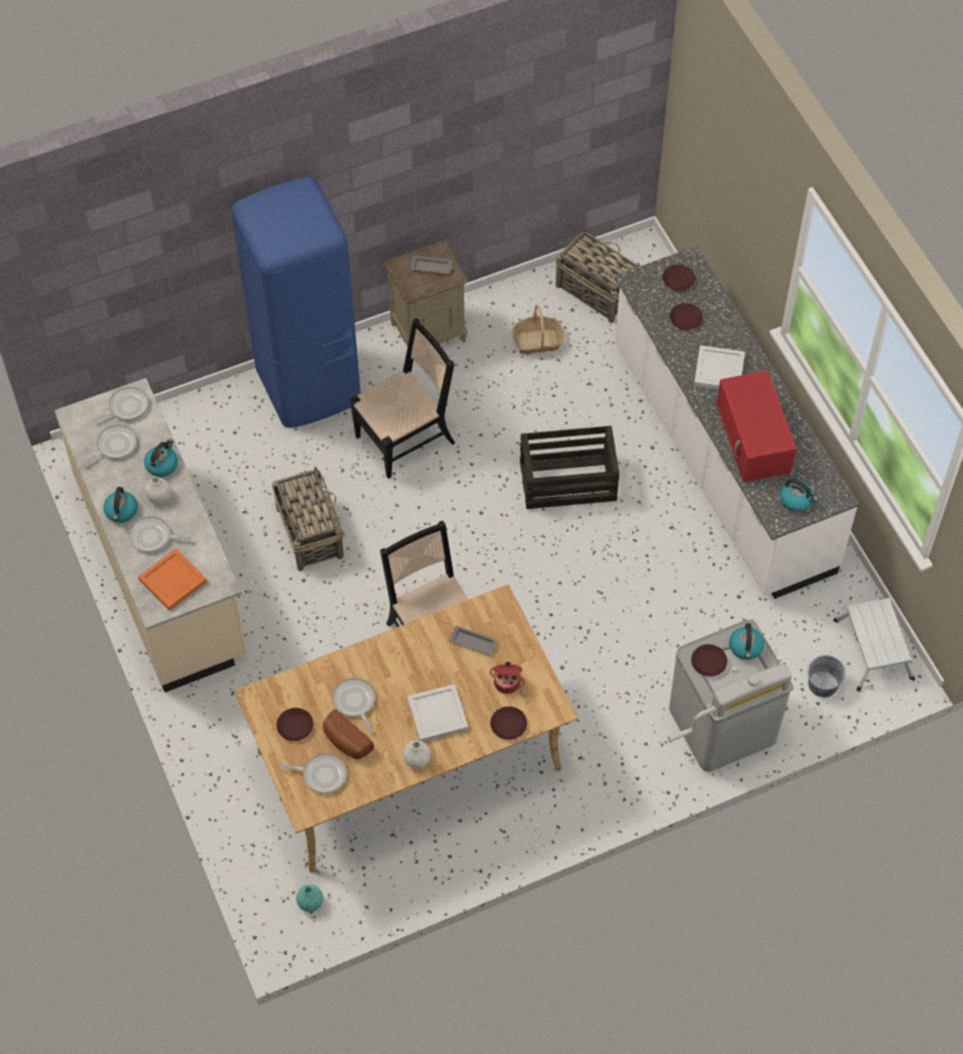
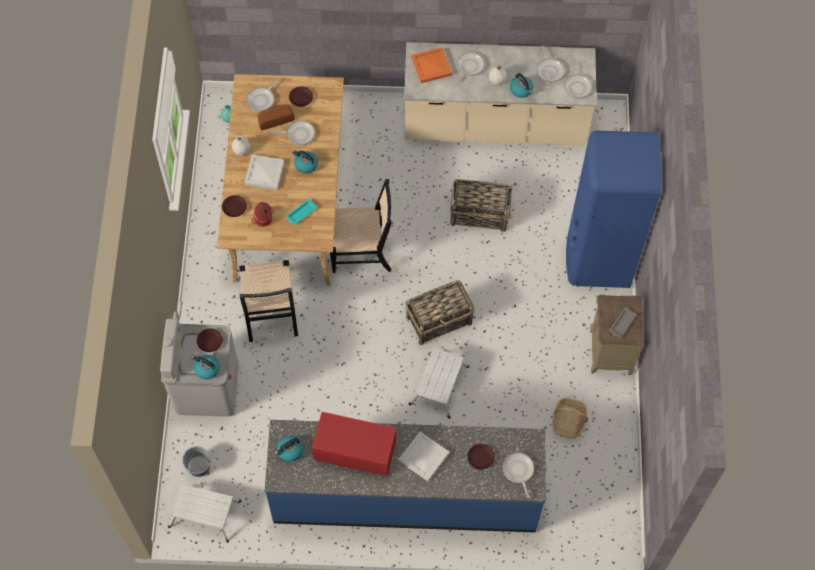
camera: 115 degrees right, 5 degrees up
kettle [103,487,138,523] -> kettle moved to [292,150,318,174]
chair [350,318,455,479] -> chair moved to [239,260,298,342]
grey tray [449,625,497,656] -> turquoise tray [286,199,318,225]
crate [520,426,619,509] -> white step ladder [409,348,469,419]
basket [555,227,640,323] -> basket moved to [406,280,475,345]
white counter [615,246,859,599] -> blue counter [264,420,546,533]
brown plate [663,265,695,291] -> frying pan [503,453,534,498]

